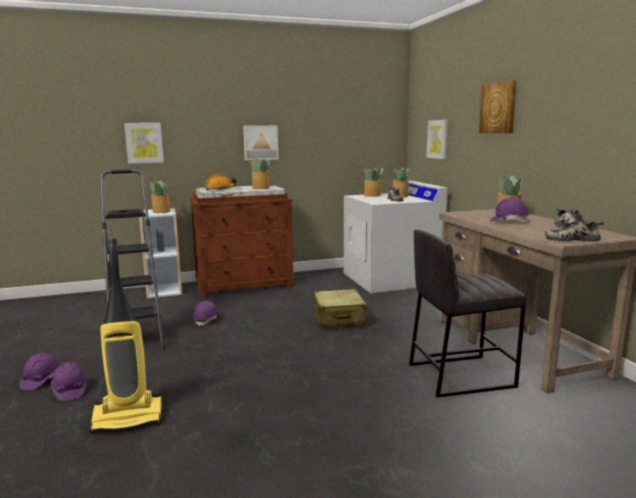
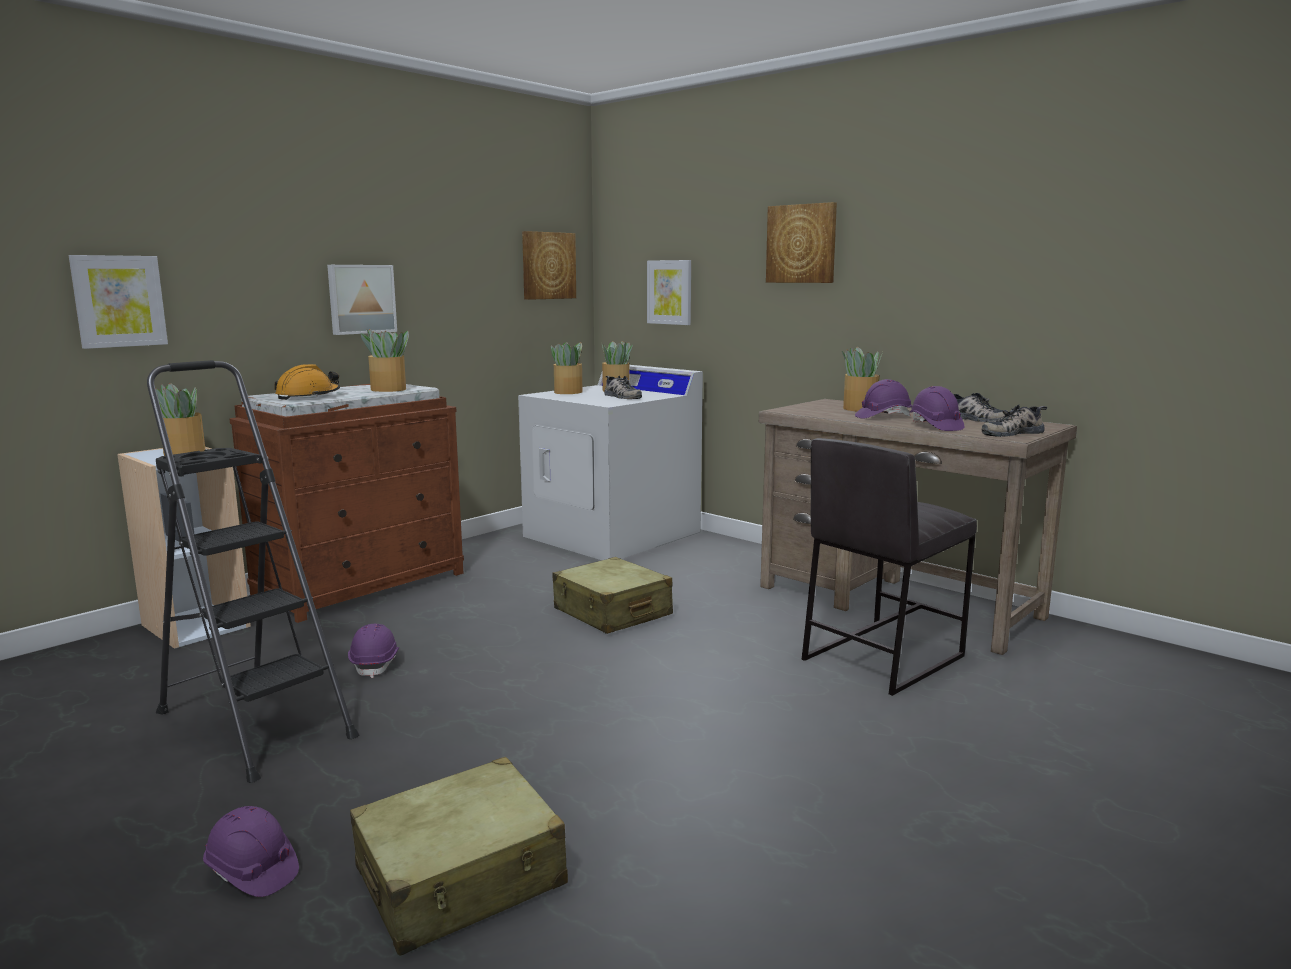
camera: 30 degrees left, 0 degrees up
purple hard hat [19,353,59,390] -> purple hard hat moved to [910,386,964,431]
vacuum cleaner [89,238,162,433] -> beige suitcase [350,757,568,956]
none -> picture [522,231,576,300]

